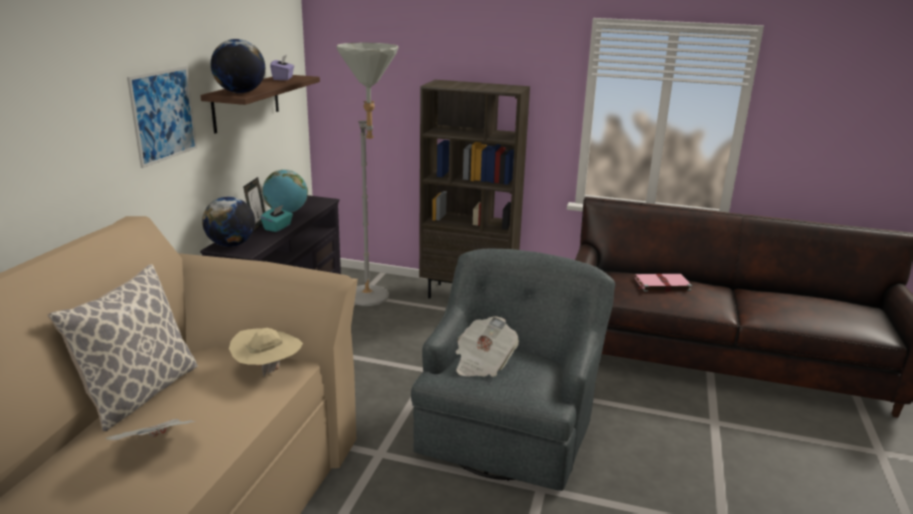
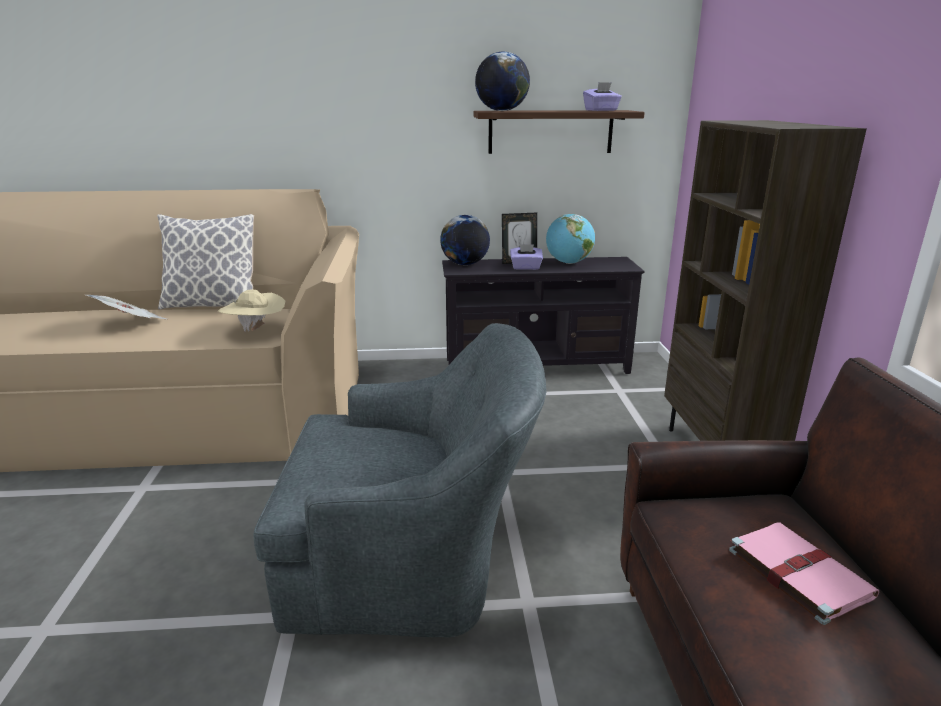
camera: 70 degrees right, 0 degrees up
picture [127,66,197,168] -> none
turquoise tissue box [260,205,293,232] -> purple tissue box [510,244,543,270]
grey floor lamp [337,42,399,306] -> none
newspaper [456,316,519,377] -> none

